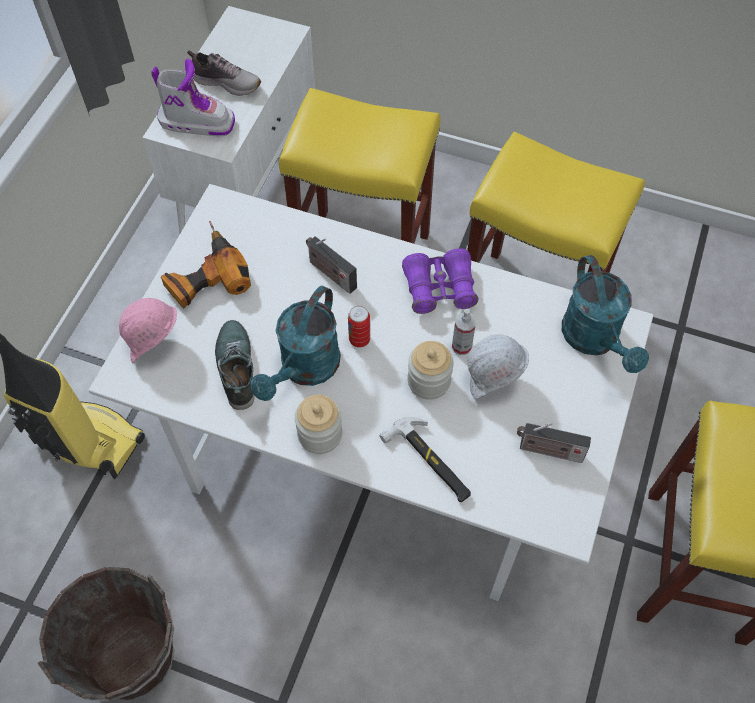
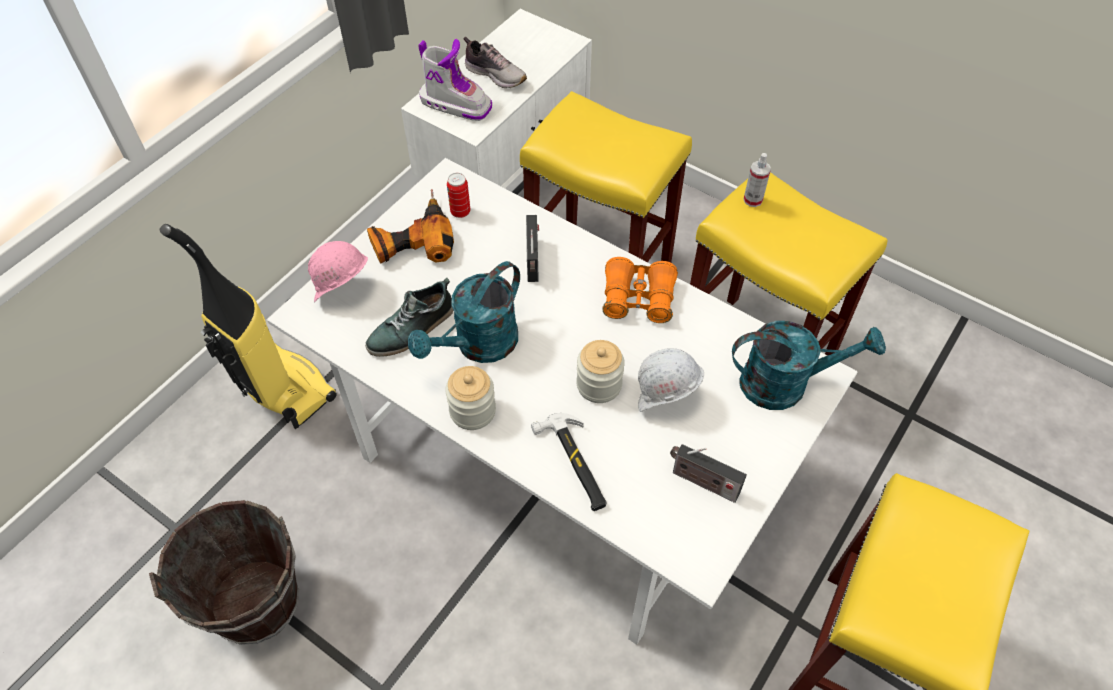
camera: 15 degrees right, 5 degrees down
shoe [215,320,254,410] -> shoe turned 135 degrees counterclockwise [365,278,453,357]
radio [306,236,357,294] -> radio turned 150 degrees counterclockwise [526,215,539,282]
can [348,306,370,348] -> can moved to [447,173,470,218]
purple binoculars [402,248,478,314] -> orange binoculars [602,257,678,323]
spray bottle [452,308,476,355] -> spray bottle moved to [744,153,771,207]
turquoise watering can [562,255,649,373] -> turquoise watering can turned 90 degrees counterclockwise [732,321,886,410]

